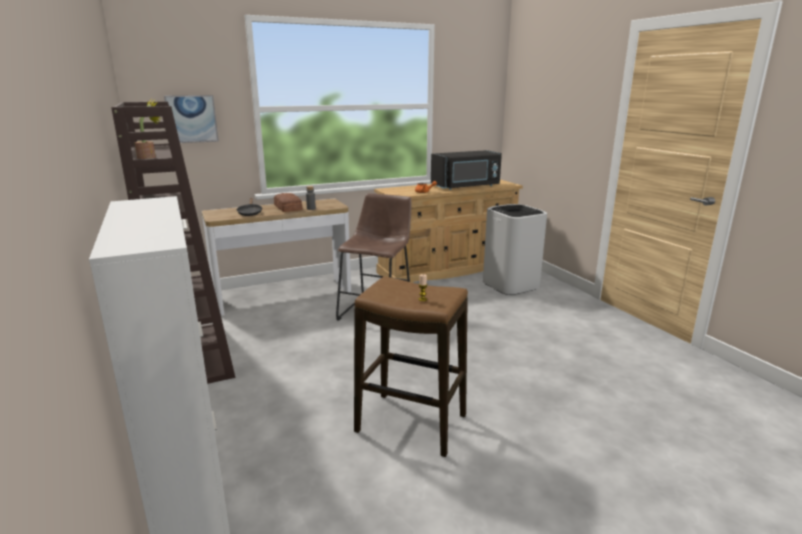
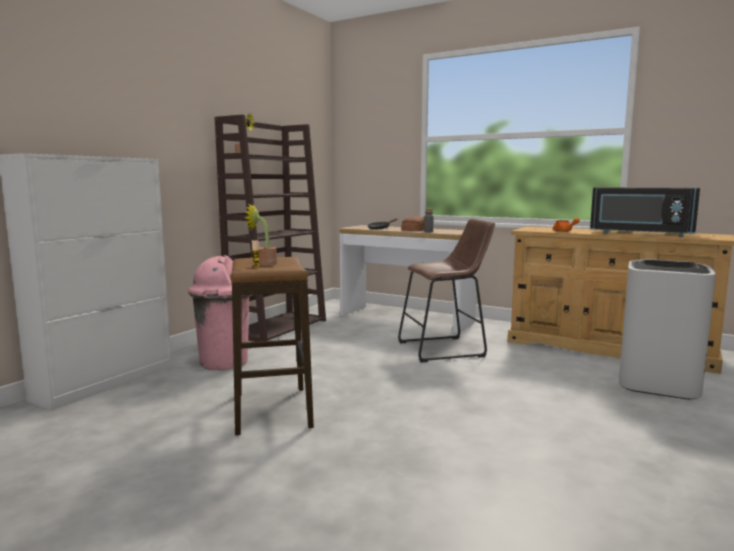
camera: 55 degrees right, 10 degrees down
picture [164,95,219,143] -> none
none -> pink trash can [188,255,249,370]
none -> potted plant [244,203,277,266]

